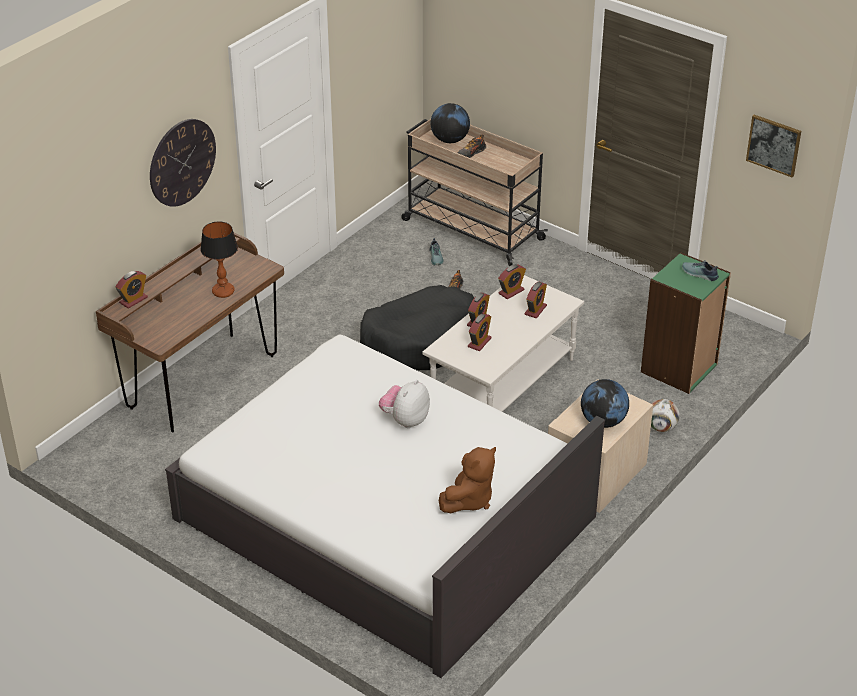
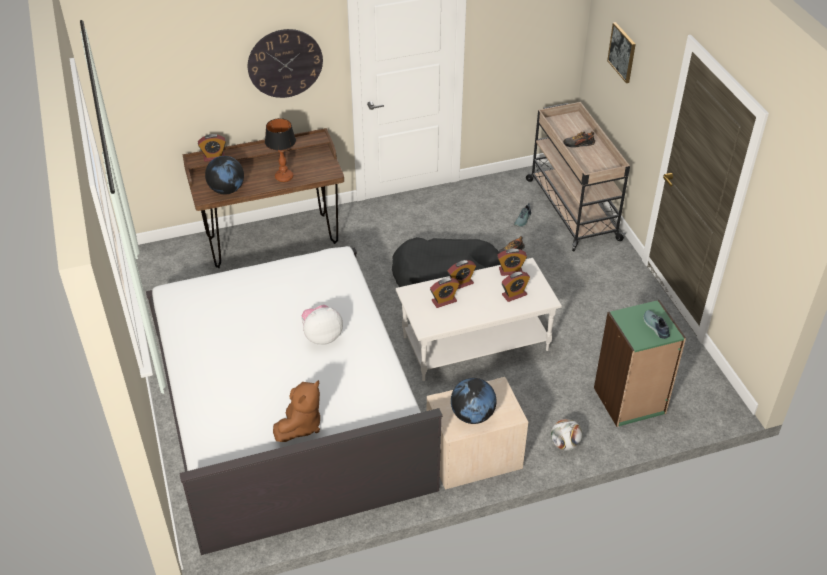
camera: 35 degrees right, 5 degrees up
globe [431,103,470,143] -> globe moved to [205,156,244,194]
brown plush toy [439,447,496,513] -> brown plush toy turned 45 degrees counterclockwise [273,380,320,442]
picture [746,115,801,177] -> picture moved to [607,22,636,83]

